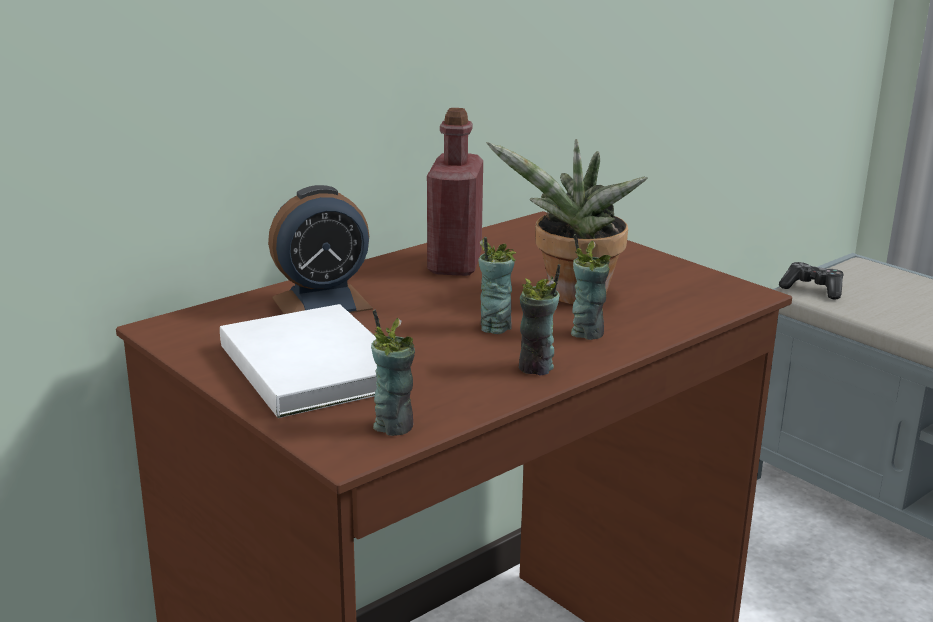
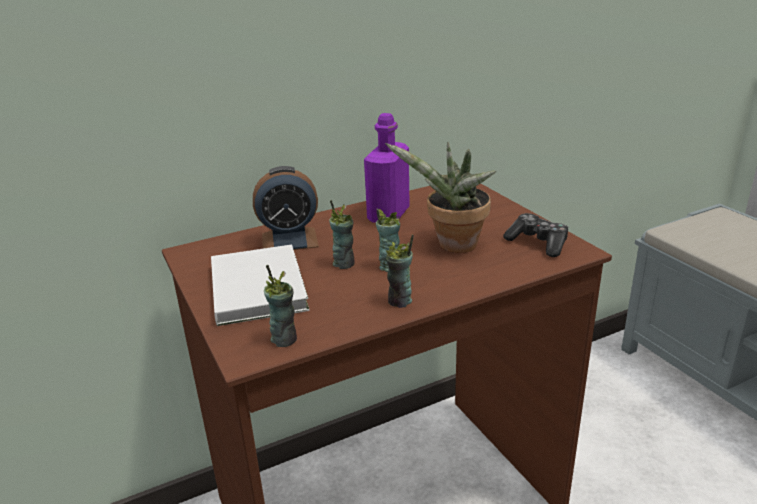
camera: 15 degrees right, 5 degrees up
red bottle [427,108,483,276] -> purple bottle [364,113,410,223]
cup [571,234,611,340] -> cup moved to [329,200,355,269]
game controller [779,262,844,300] -> game controller moved to [503,213,568,257]

